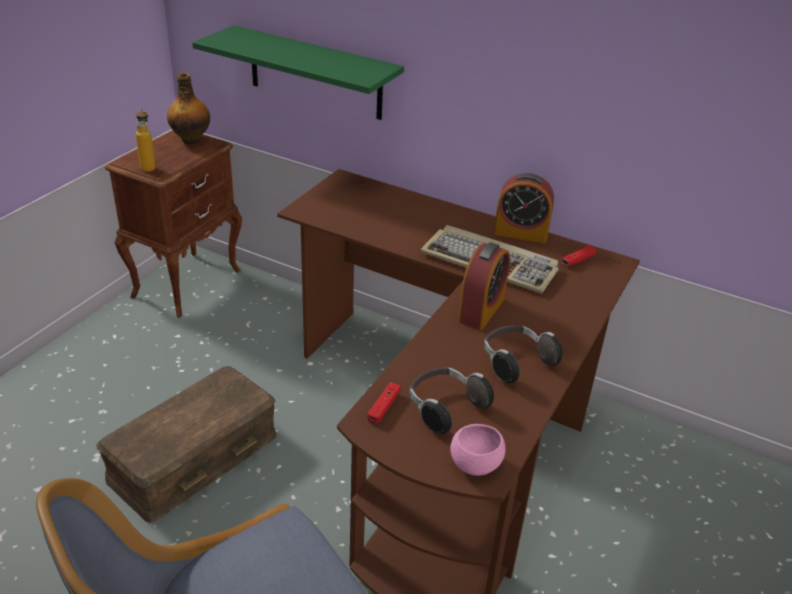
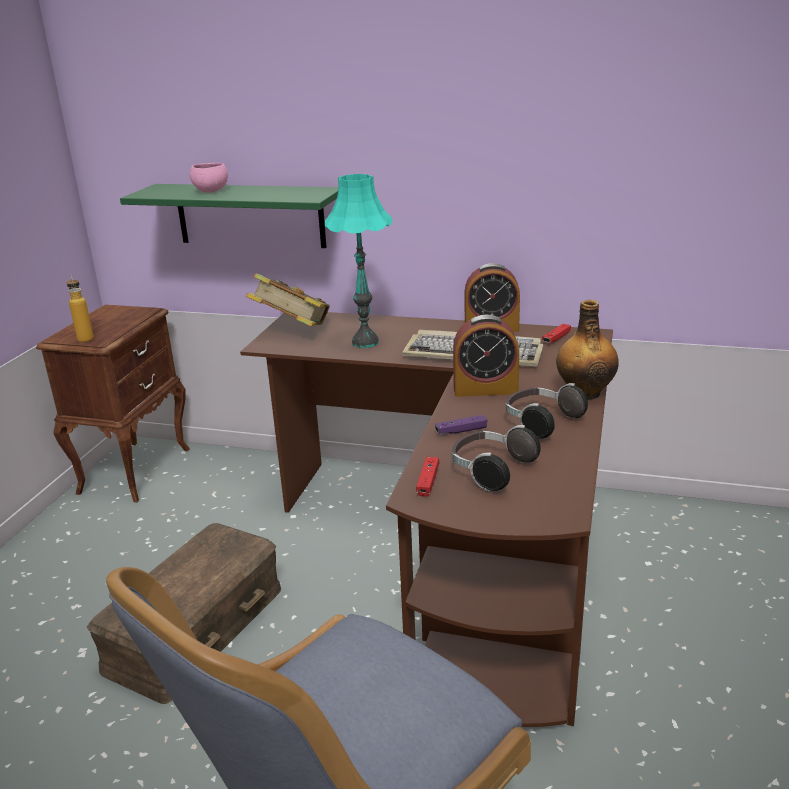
camera: 10 degrees left, 10 degrees down
bottle [167,73,210,144] -> bottle moved to [556,300,619,399]
pink bowl [450,424,505,476] -> pink bowl moved to [190,163,228,193]
alarm clock [458,242,510,330] -> alarm clock turned 75 degrees clockwise [453,315,519,397]
none -> book [246,274,330,327]
none -> turquoise table lamp [325,174,392,348]
none -> purple game controller [435,415,487,434]

